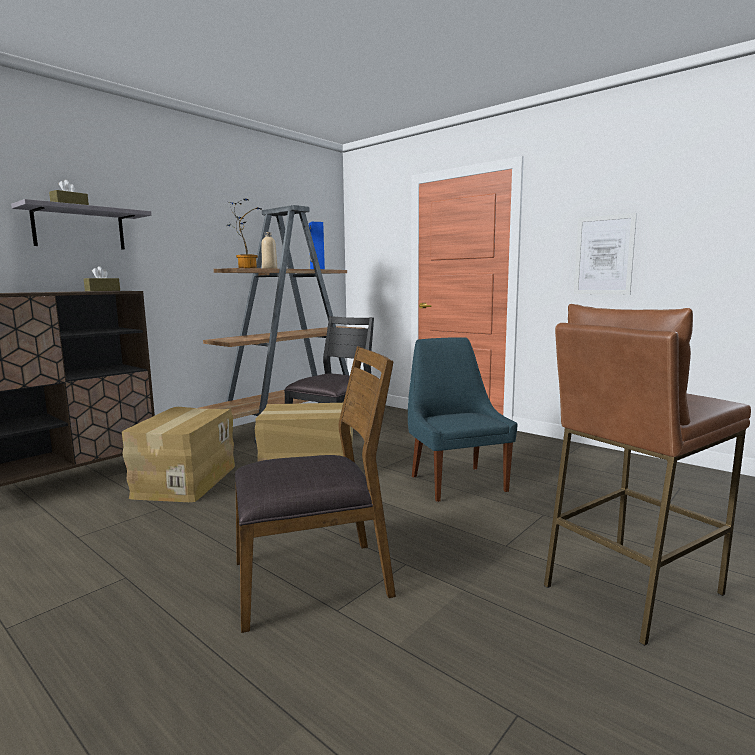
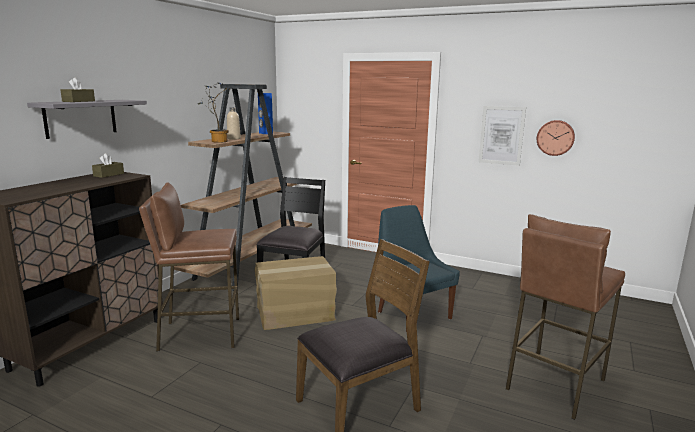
camera: 15 degrees left, 5 degrees up
cardboard box [122,407,235,502] -> brown stool [139,182,239,352]
none -> wall clock [537,120,575,156]

